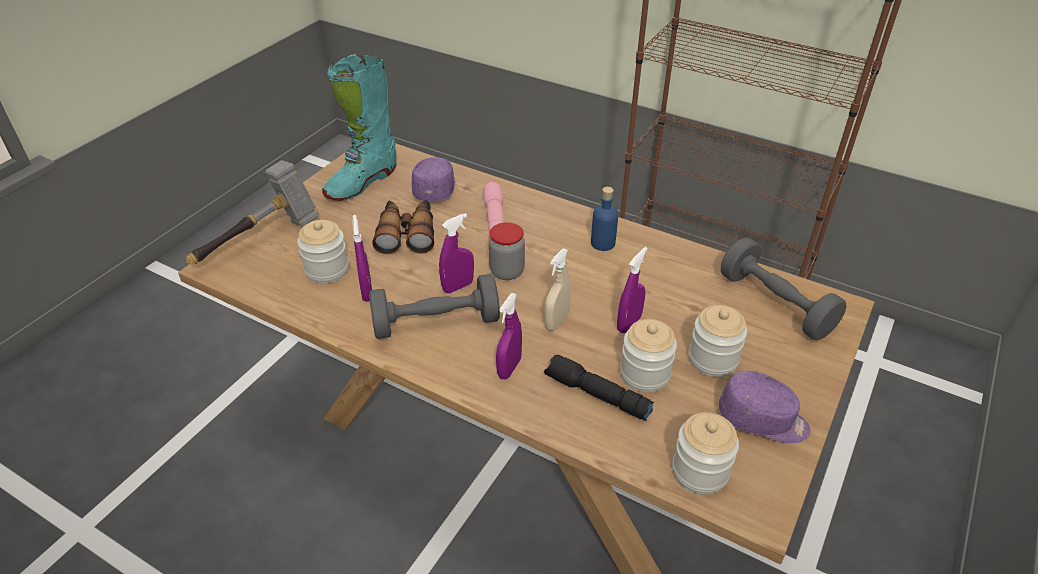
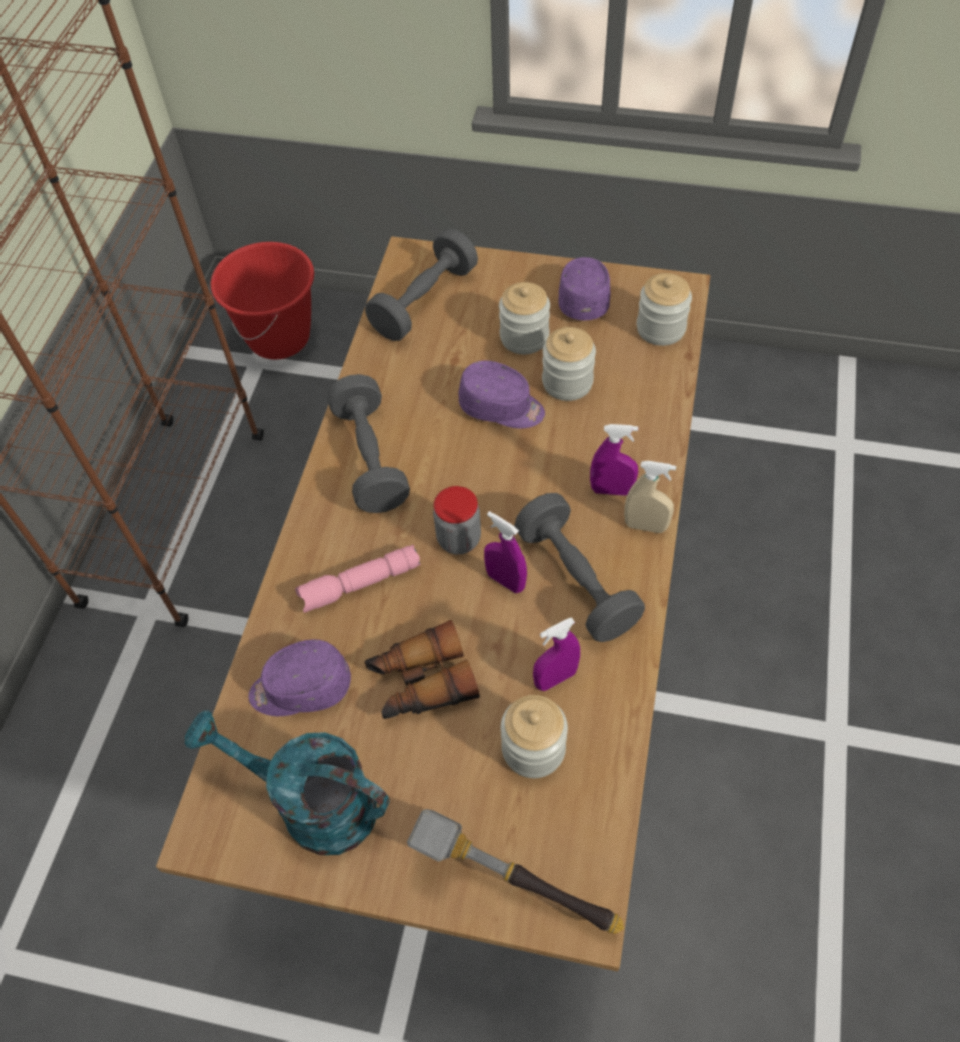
camera: 105 degrees left, 15 degrees up
turquoise boot [322,54,397,201] -> turquoise watering can [185,710,389,855]
beige spray bottle [544,249,571,331] -> beige spray bottle moved to [624,461,676,533]
black flashlight [544,355,654,421] -> none
blue bottle [591,187,618,251] -> grey dumbbell [327,374,410,513]
purple spray bottle [617,247,648,333] -> purple cap [458,361,545,428]
none -> red bucket [211,242,314,359]

